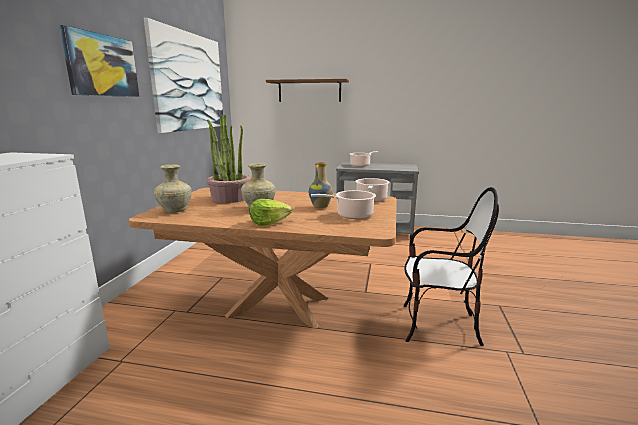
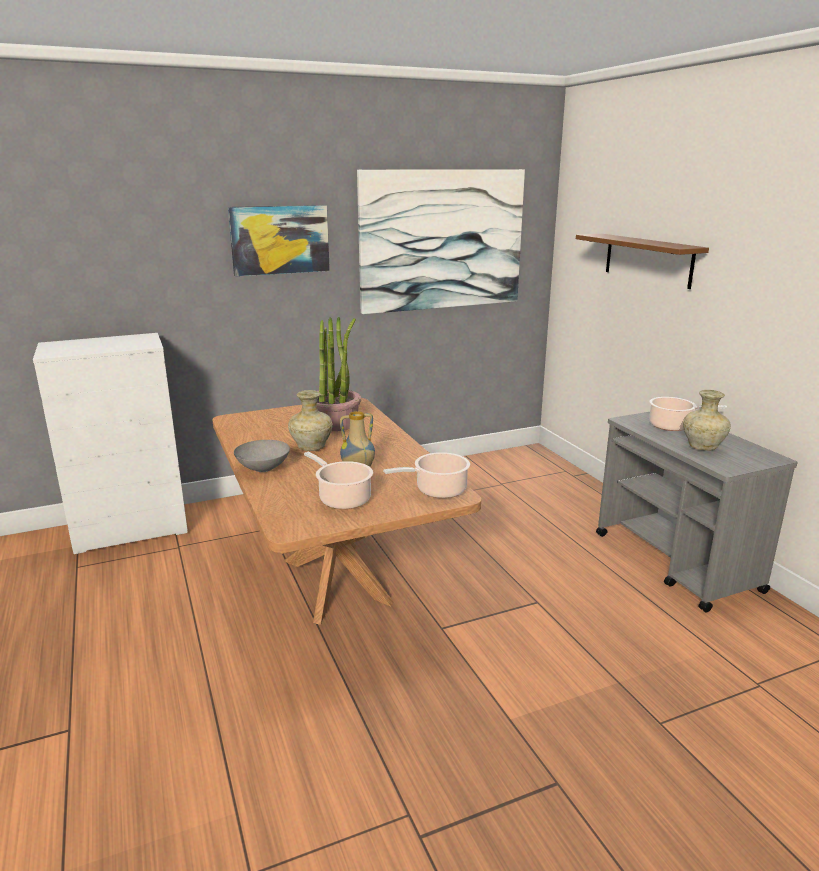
camera: 55 degrees right, 5 degrees up
beige vase [154,164,192,213] -> beige vase moved to [683,390,731,451]
lettuce [250,199,292,226] -> grey bowl [234,440,290,472]
chair [404,187,499,346] -> none

